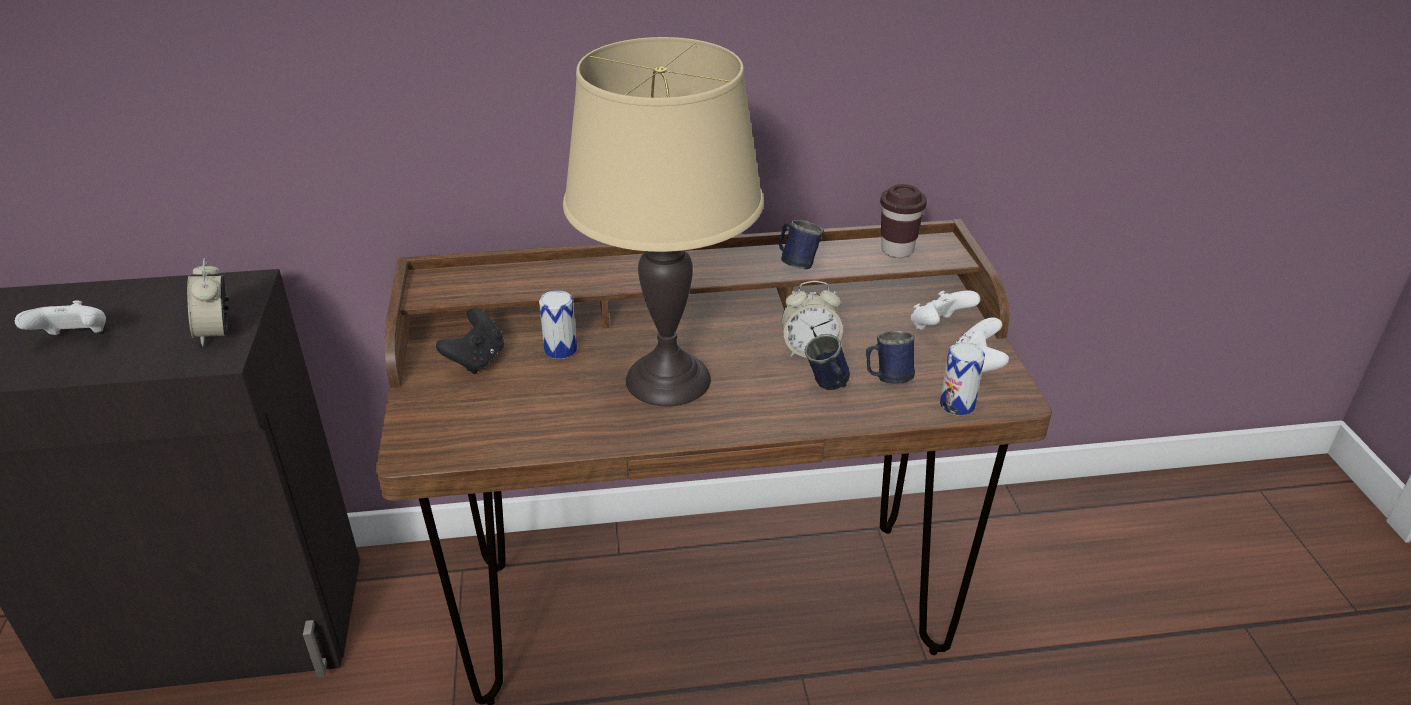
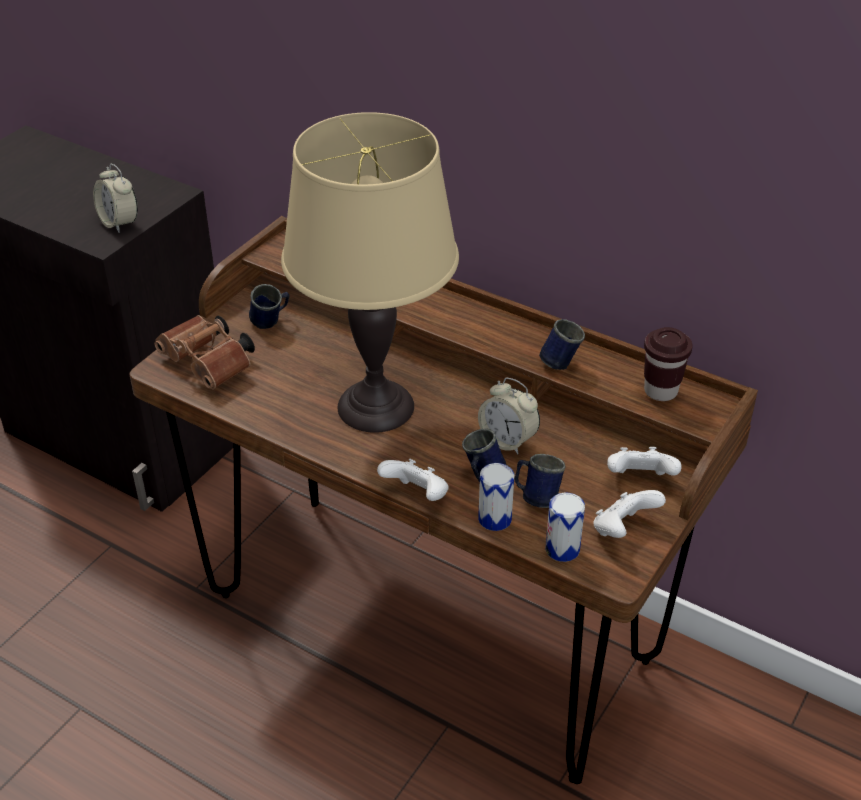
camera: 40 degrees right, 5 degrees up
white game controller [15,300,106,335] -> white game controller moved to [377,459,449,501]
alarm clock [187,258,229,346] -> alarm clock turned 60 degrees counterclockwise [93,164,138,233]
black game controller [436,308,504,374] -> blue mug [249,284,289,329]
can [539,290,577,359] -> can moved to [478,463,514,531]
none -> brown binoculars [154,315,255,389]

